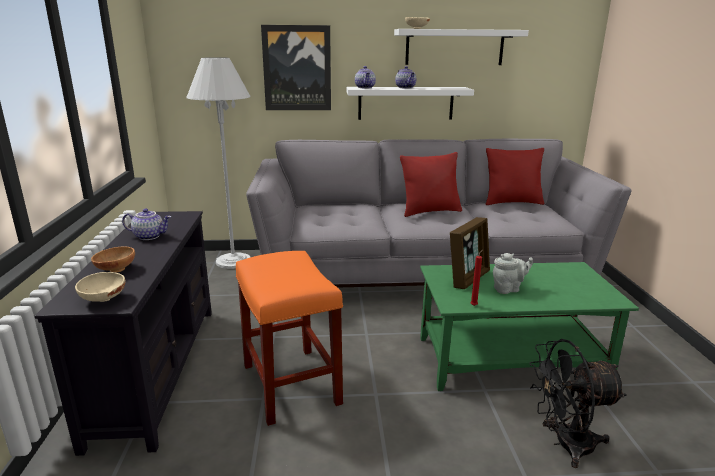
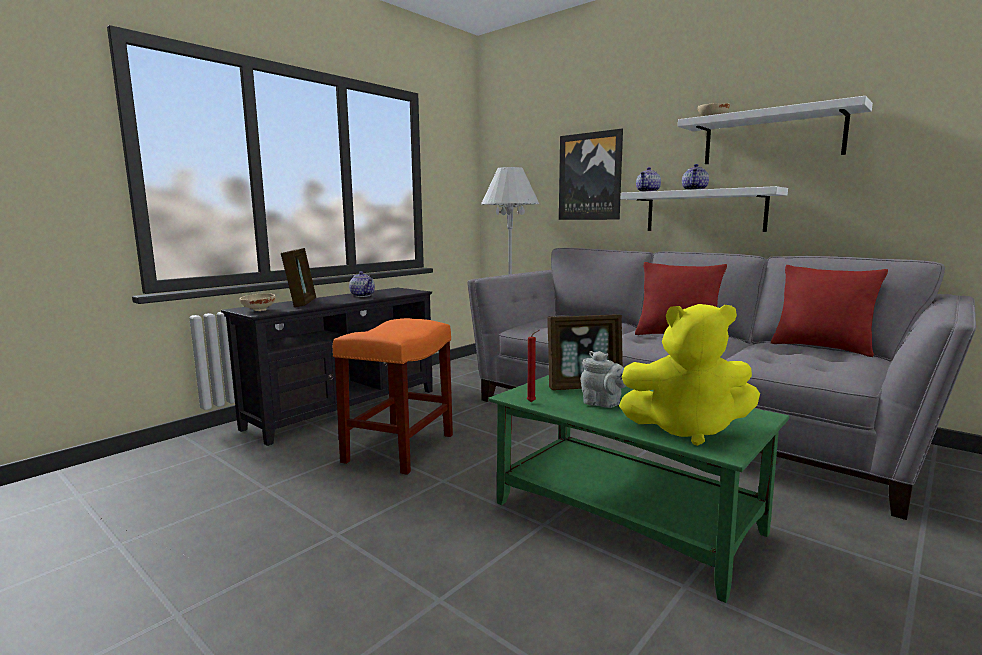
camera: 45 degrees right, 10 degrees down
brown bowl [91,247,135,272] -> picture frame [281,248,316,307]
black fan [529,339,627,468] -> none
none -> yellow plush toy [619,304,760,446]

